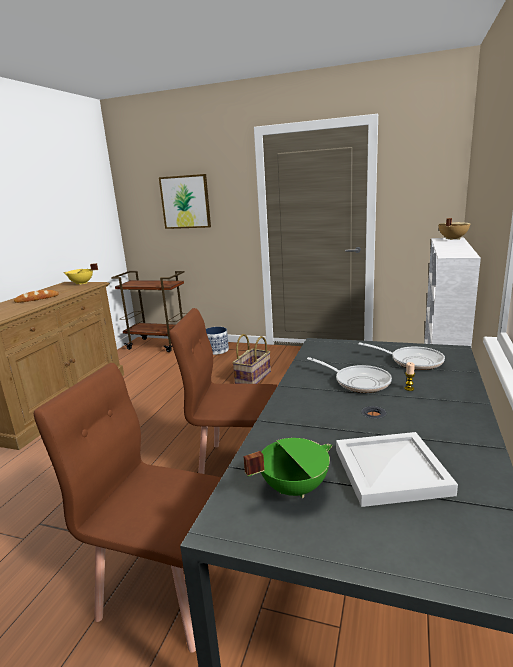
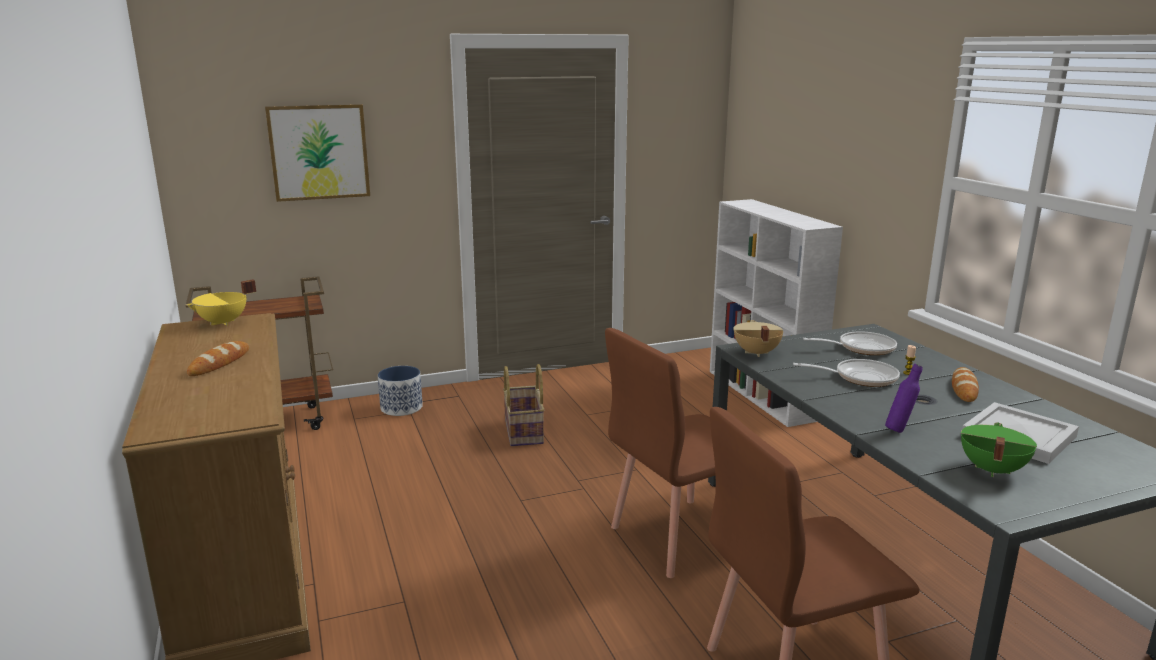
camera: 40 degrees left, 0 degrees up
beige cooking pot [438,218,470,240] -> beige cooking pot moved to [733,320,783,357]
none -> purple bottle [885,364,923,433]
none -> bread [952,367,979,402]

